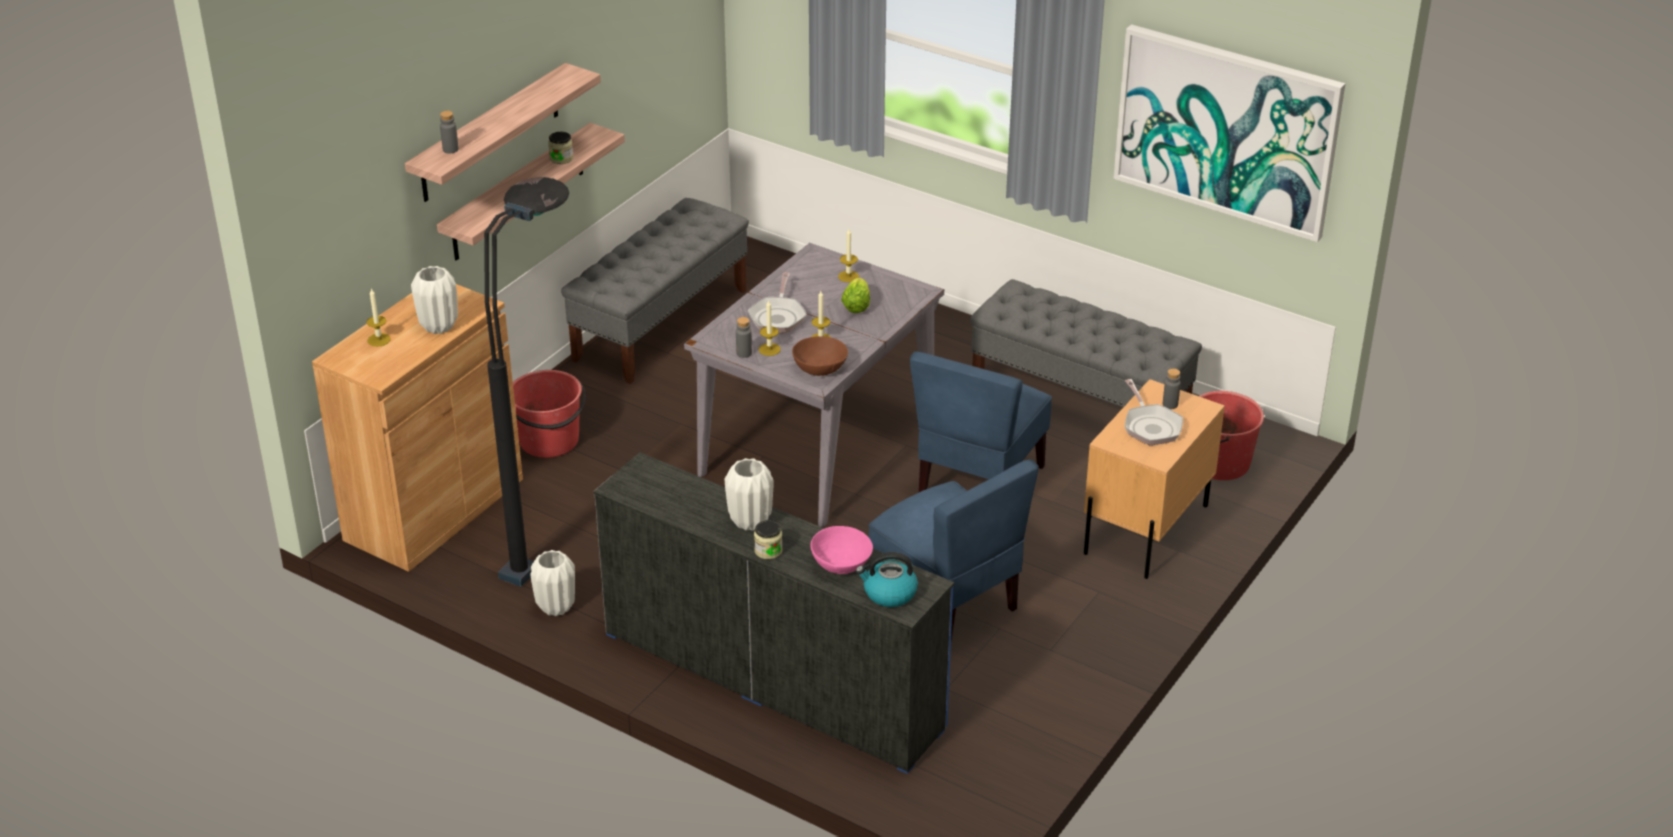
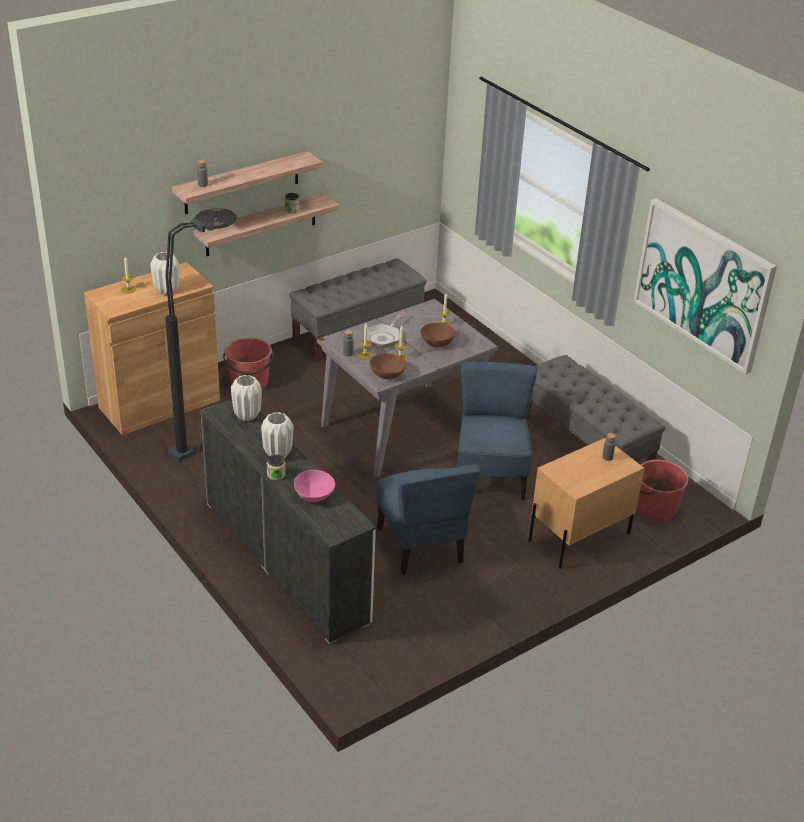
camera: 20 degrees right, 0 degrees up
white vase [531,550,575,616] -> white vase moved to [231,375,262,421]
blue dresser [593,452,954,774] -> white dresser [200,399,376,644]
lettuce [841,278,870,313] -> brown bowl [421,323,456,347]
kettle [856,552,918,607] -> none
blue chair [910,351,1052,492] -> blue chair turned 135 degrees clockwise [457,362,537,500]
frying pan [1125,379,1183,445] -> none

